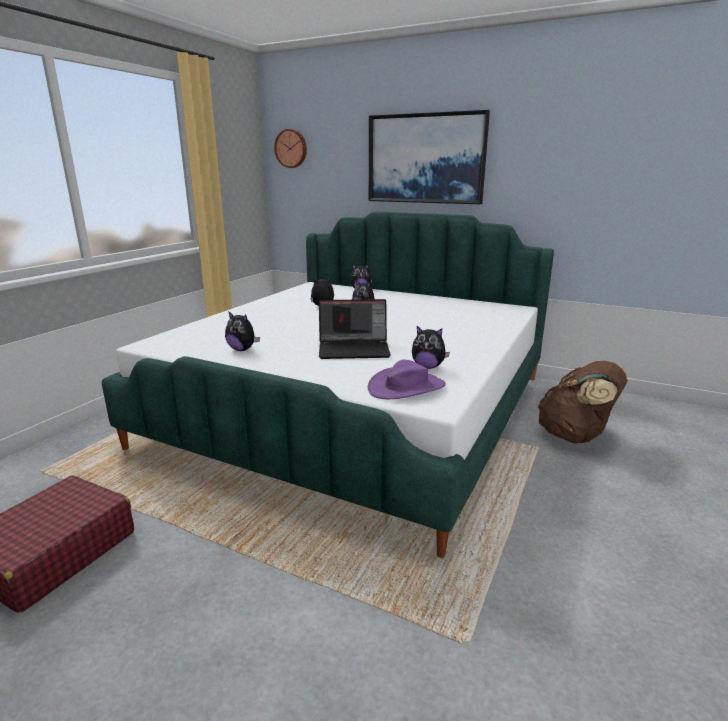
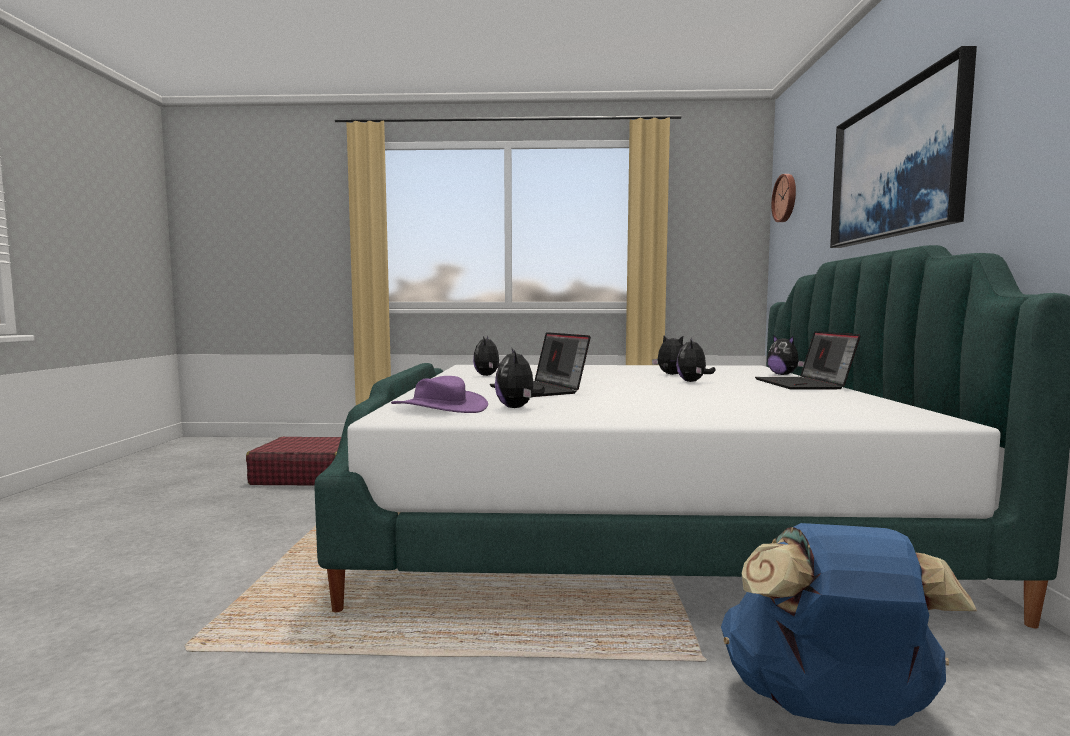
camera: 65 degrees right, 15 degrees down
brown backpack [538,361,628,443] -> blue backpack [721,523,977,726]
none -> laptop [755,331,861,390]

